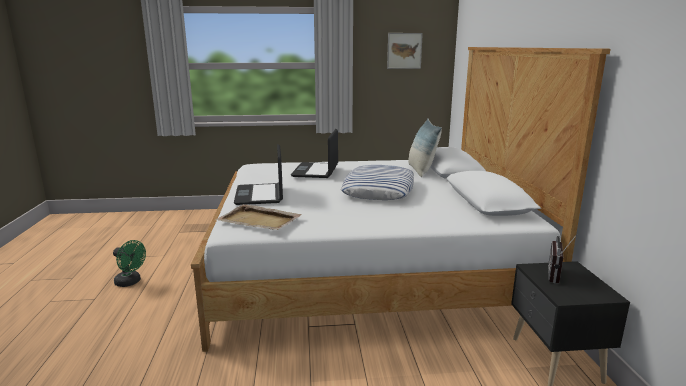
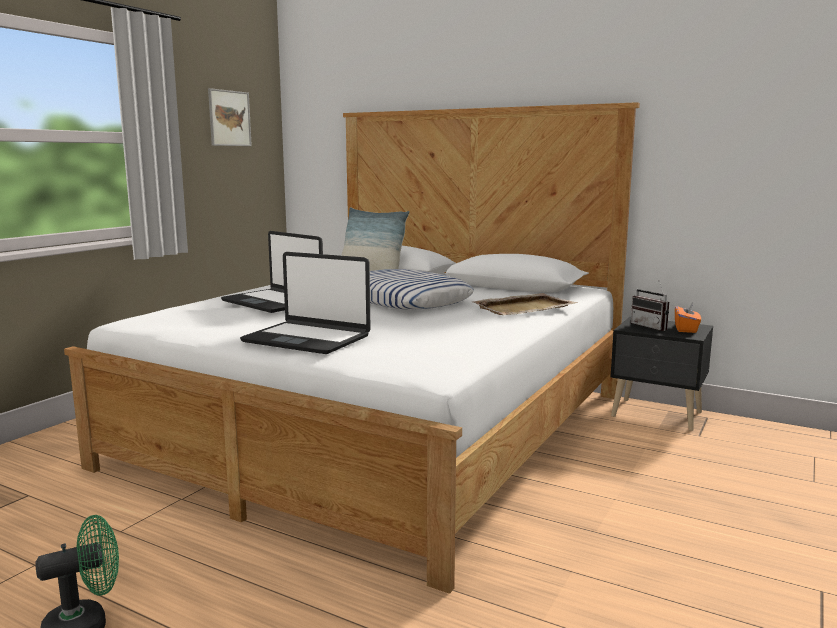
camera: 55 degrees left, 5 degrees down
beige tray [215,204,302,230] -> beige tray moved to [472,293,577,315]
none -> orange tissue box [675,301,701,333]

